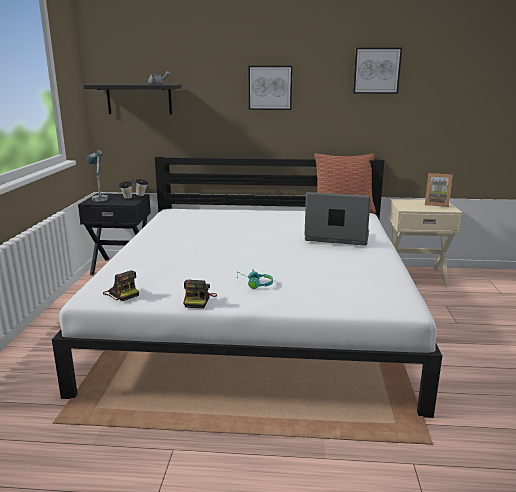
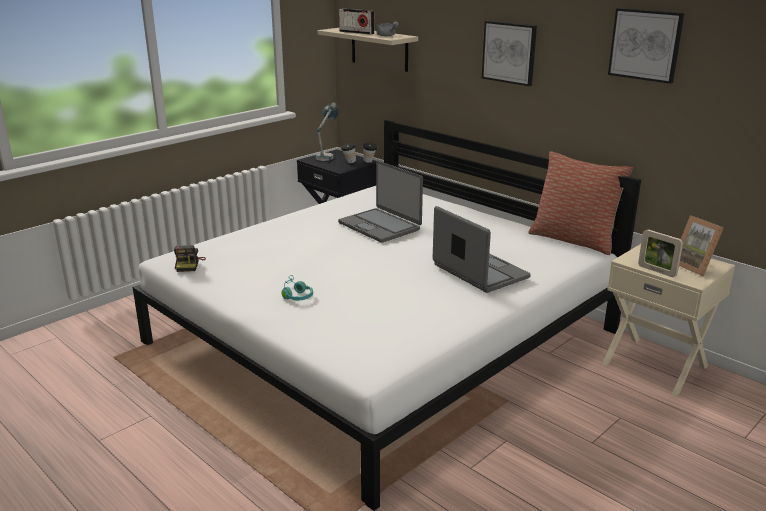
camera: 40 degrees right, 5 degrees up
black shelf [83,84,181,115] -> beige shelf [318,28,418,72]
camera [183,279,217,309] -> none
none -> laptop [338,161,423,243]
none -> radio [339,9,374,34]
none -> picture frame [638,229,683,277]

